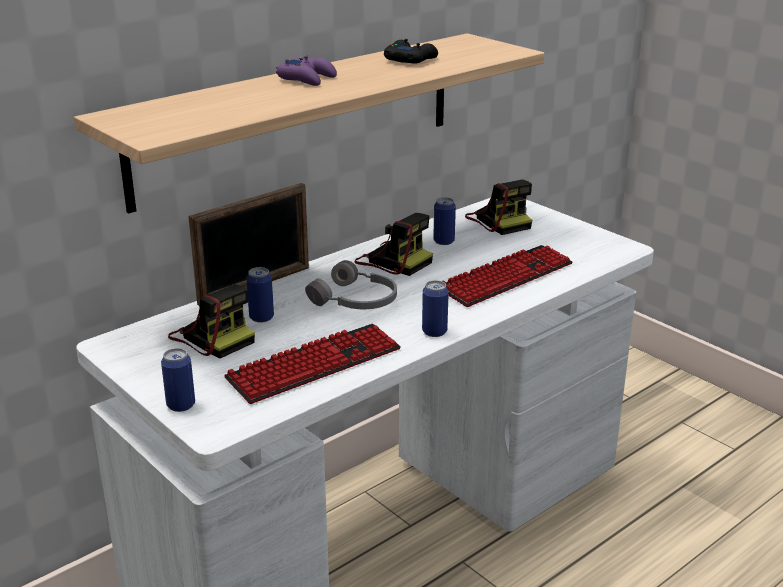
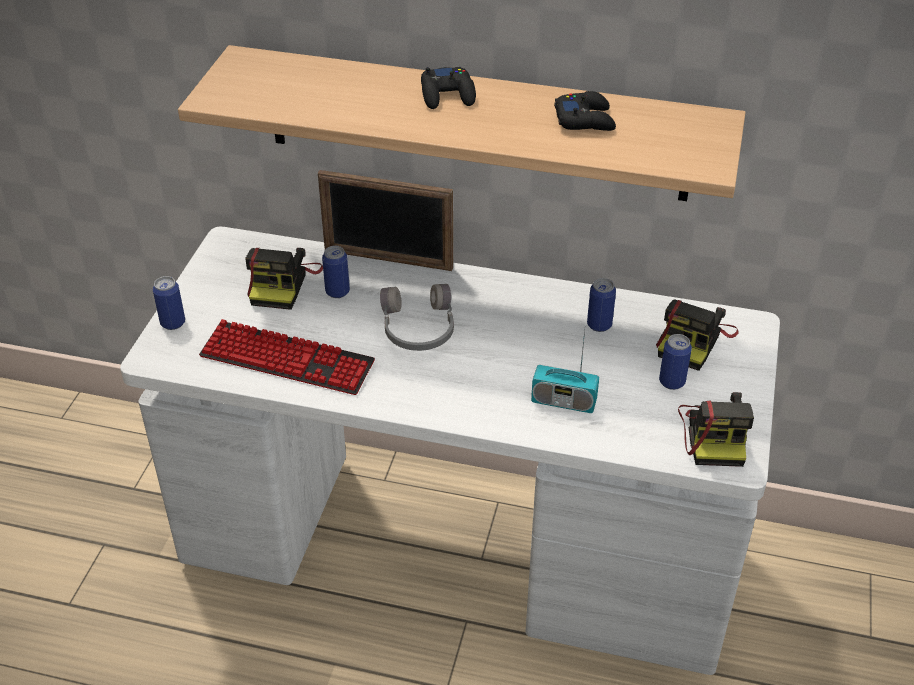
camera: 55 degrees right, 15 degrees up
purple game controller [276,55,337,86] -> black game controller [421,67,476,109]
camera [355,213,433,276] -> camera moved to [678,392,754,467]
can [422,280,449,337] -> can moved to [659,334,692,390]
keyboard [442,245,573,307] -> radio [531,330,599,413]

